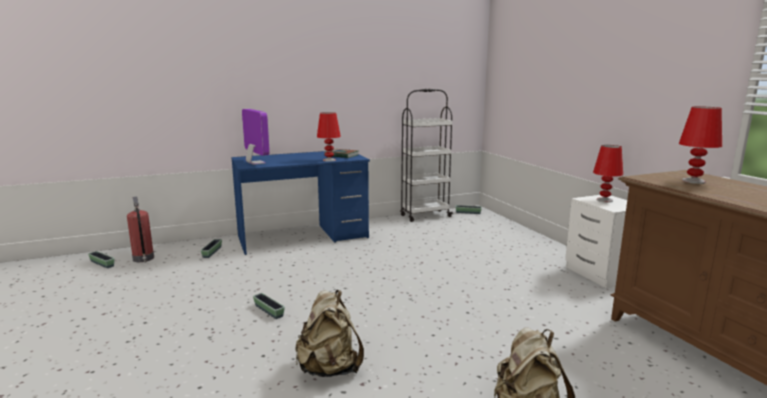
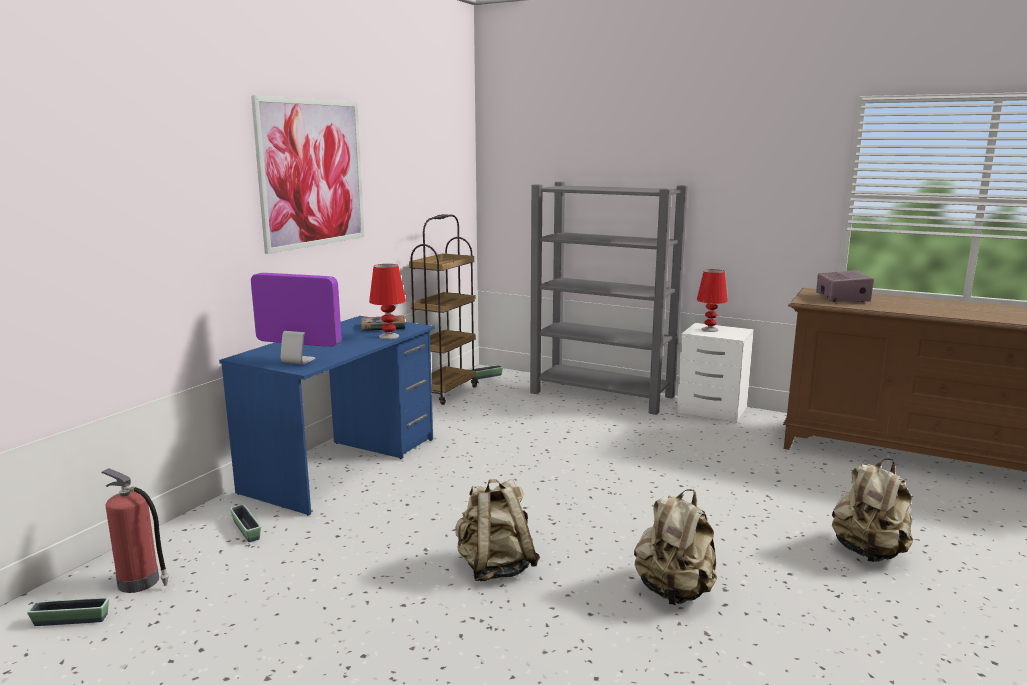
camera: 40 degrees left, 0 degrees up
planter [253,293,285,319] -> beige backpack [455,479,540,581]
white cart [400,89,454,222] -> brown cart [409,214,479,405]
red table lamp [679,106,722,184] -> radio [816,270,874,302]
none -> picture [251,95,364,254]
none -> grey bookcase [530,182,688,415]

